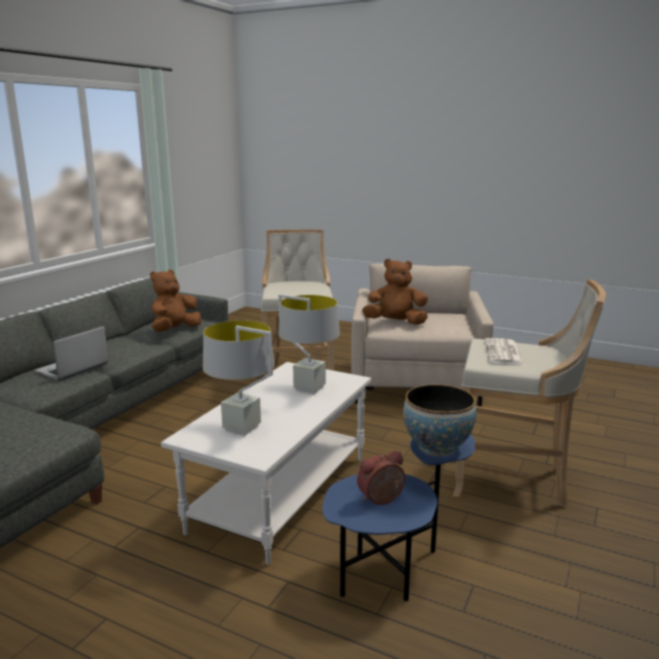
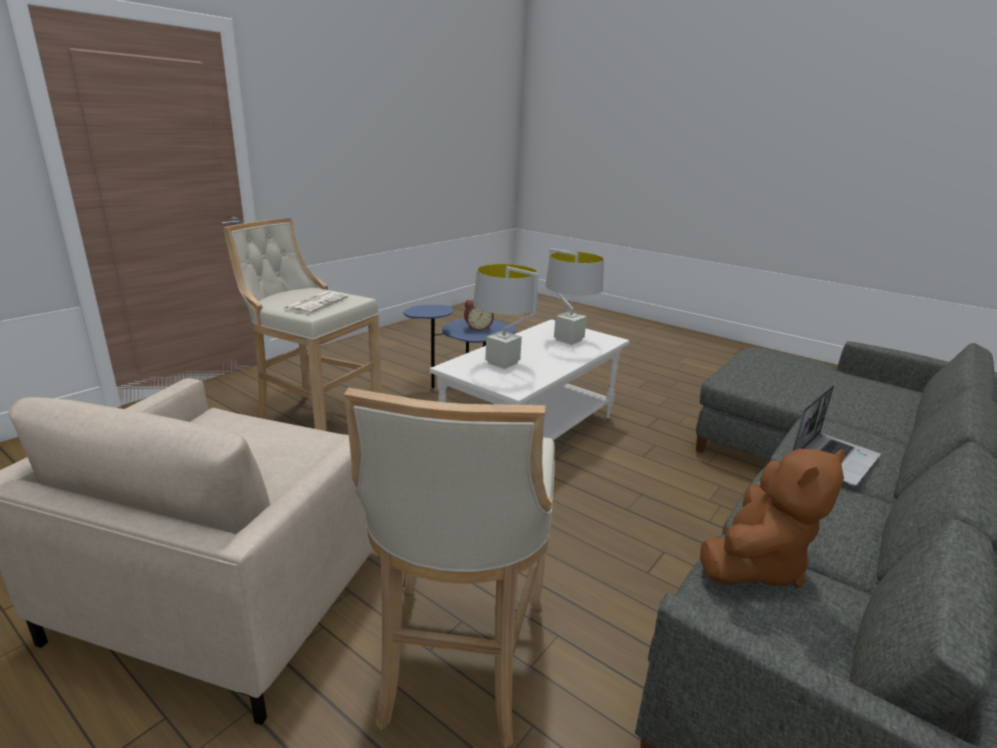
camera: 170 degrees left, 5 degrees up
brown plush toy [362,259,428,325] -> none
bowl [403,384,476,456] -> none

